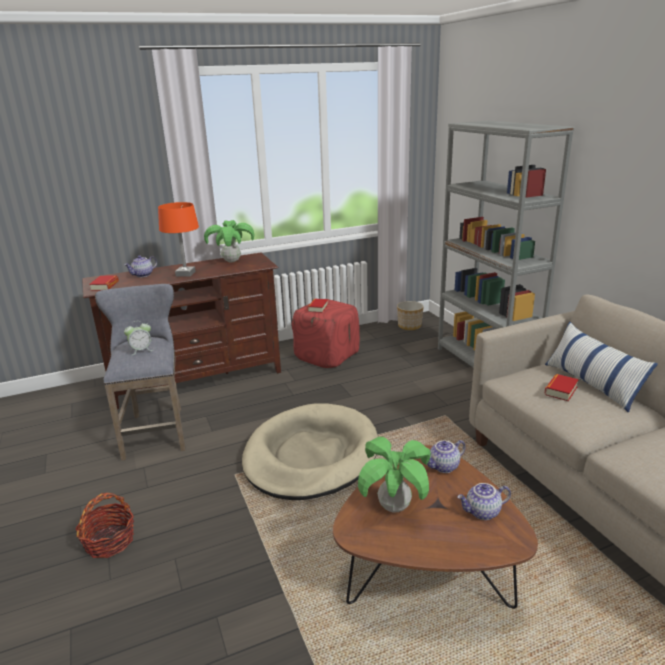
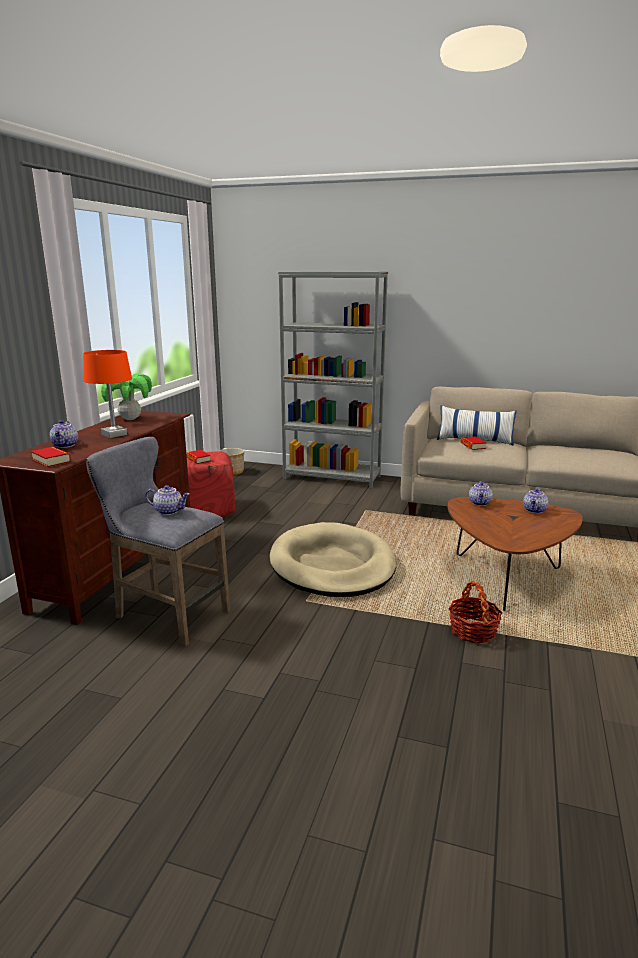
camera: 50 degrees left, 5 degrees down
basket [75,493,134,558] -> basket moved to [449,581,502,643]
alarm clock [124,321,153,355] -> teapot [146,485,189,515]
potted plant [358,437,431,513] -> none

